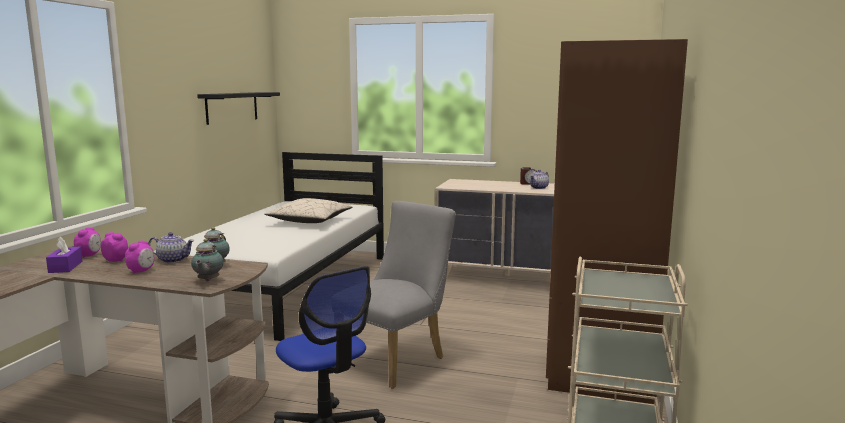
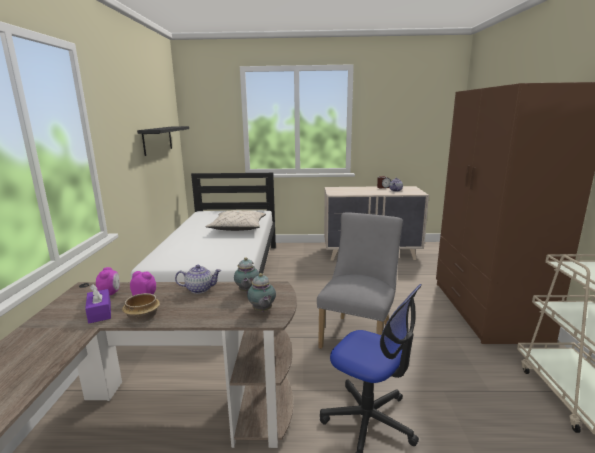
camera: 15 degrees left, 5 degrees up
alarm clock [125,241,154,274] -> none
none -> bowl [122,293,160,323]

